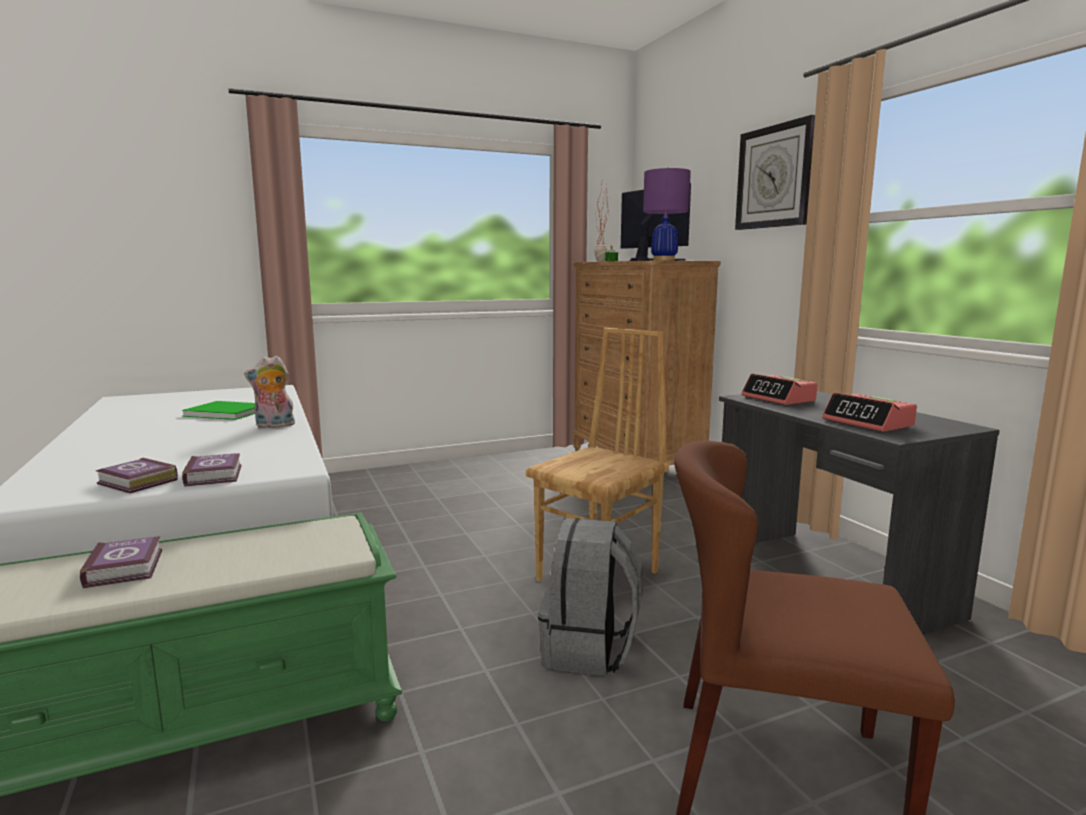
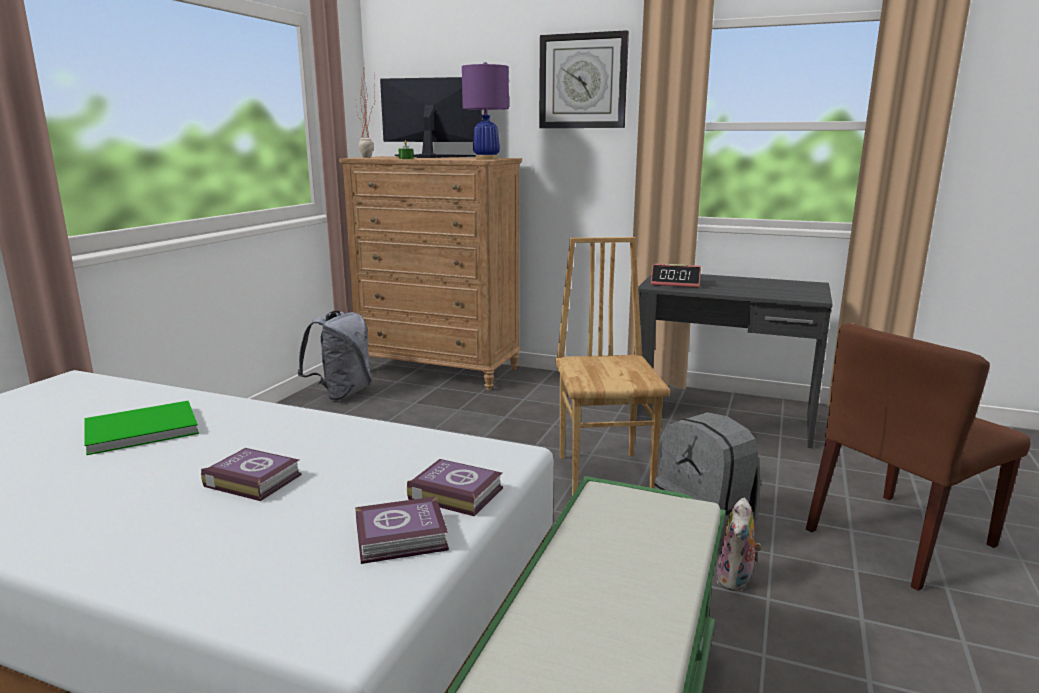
camera: 45 degrees left, 5 degrees up
book [80,536,162,588] -> book moved to [201,448,302,501]
plush toy [244,356,295,429] -> plush toy moved to [717,497,762,591]
alarm clock [822,392,917,432] -> none
none -> grey backpack [297,310,371,401]

